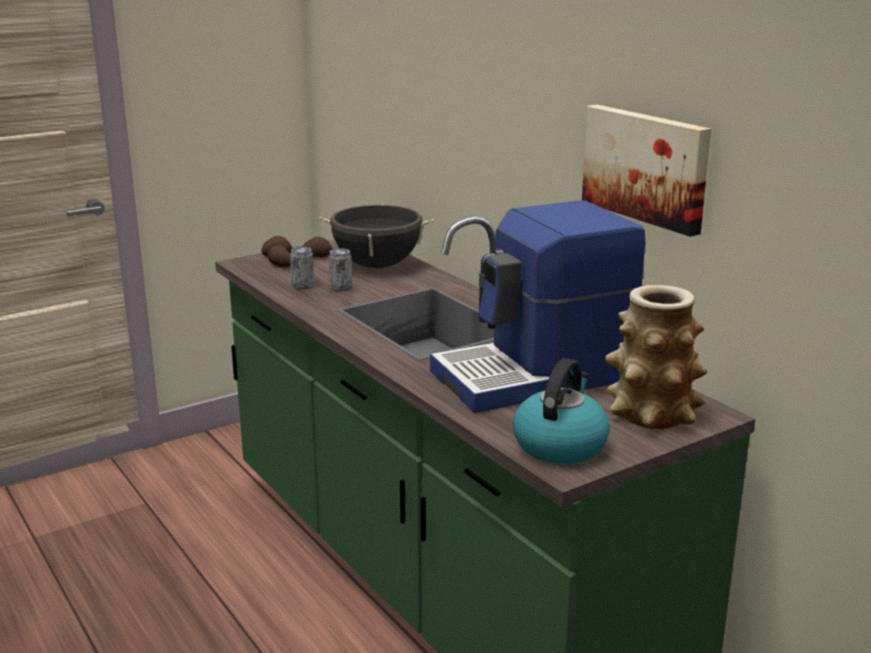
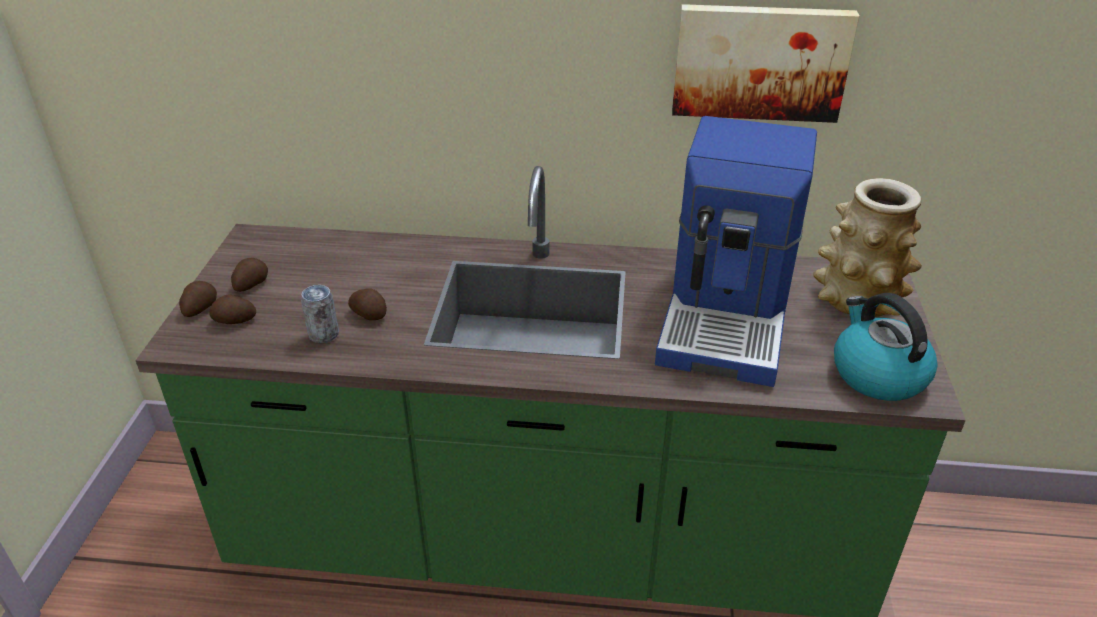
camera: 50 degrees left, 15 degrees up
black cooking pot [320,204,433,268] -> none
can [329,248,352,292] -> potato [348,288,387,320]

